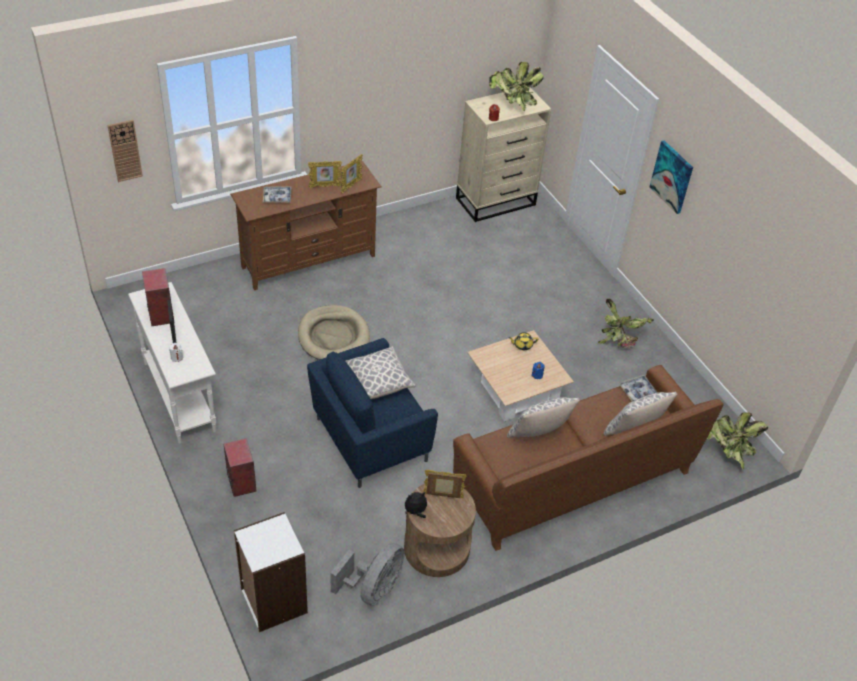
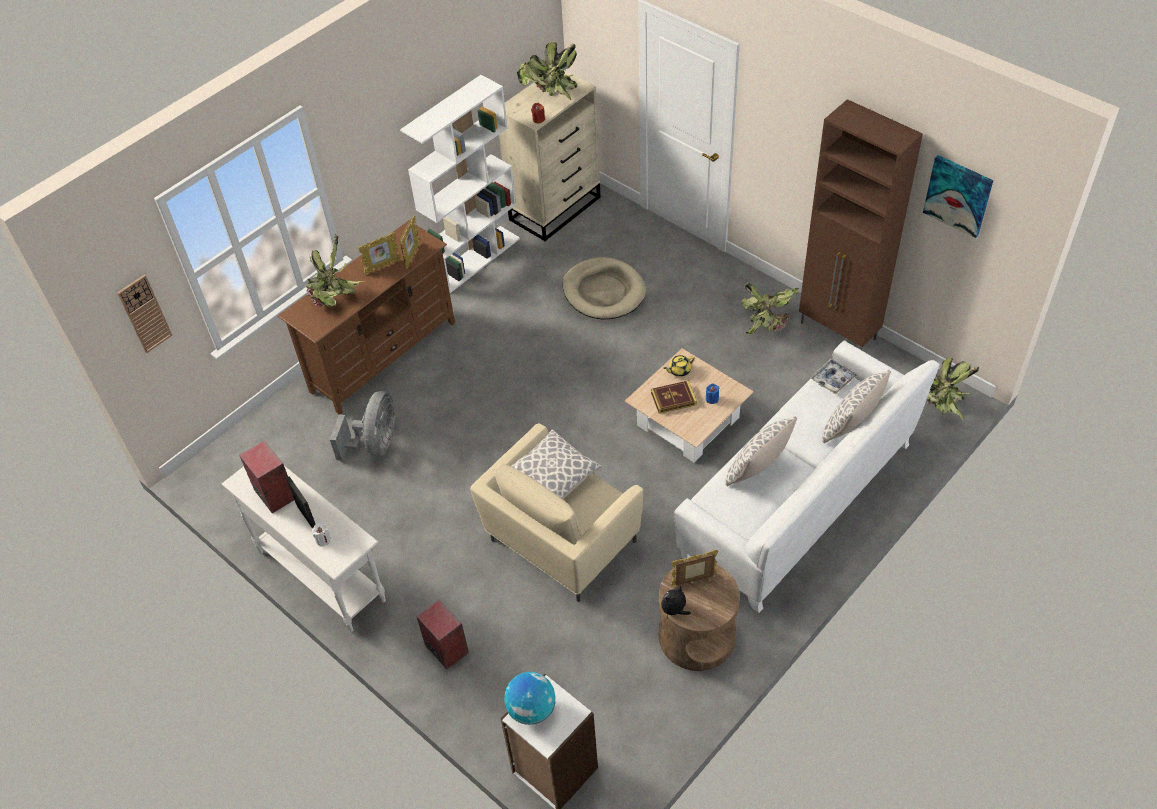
camera: 15 degrees left, 5 degrees up
tray [263,186,291,203] -> potted plant [305,235,366,307]
beige dog bed [298,305,370,360] -> beige dog bed moved to [563,257,646,320]
blue armchair [307,338,438,488] -> beige armchair [470,423,643,602]
grey fan [330,543,405,606] -> grey fan moved to [330,391,396,461]
brown sofa [453,365,724,551] -> white sofa [674,340,939,613]
picture [650,140,693,214] -> picture moved to [923,155,994,238]
none -> white bookcase [400,75,520,293]
none -> globe [504,672,555,725]
none -> book [651,380,697,414]
none -> brown cabinet [799,99,923,350]

